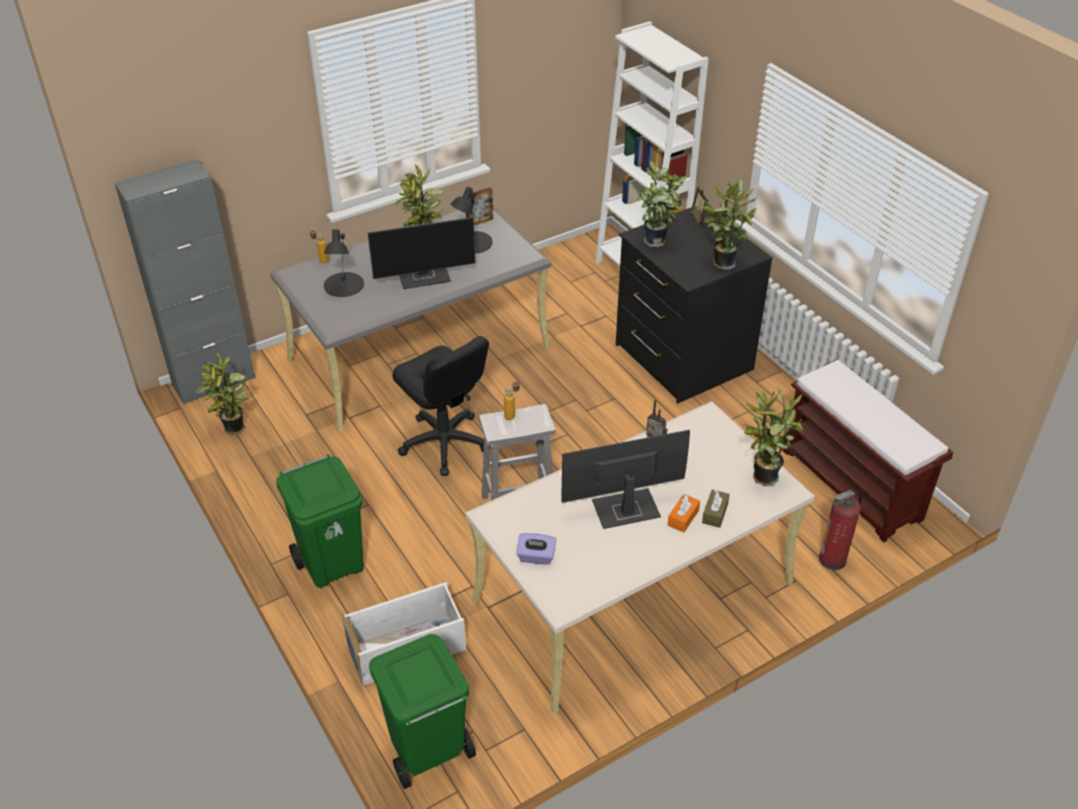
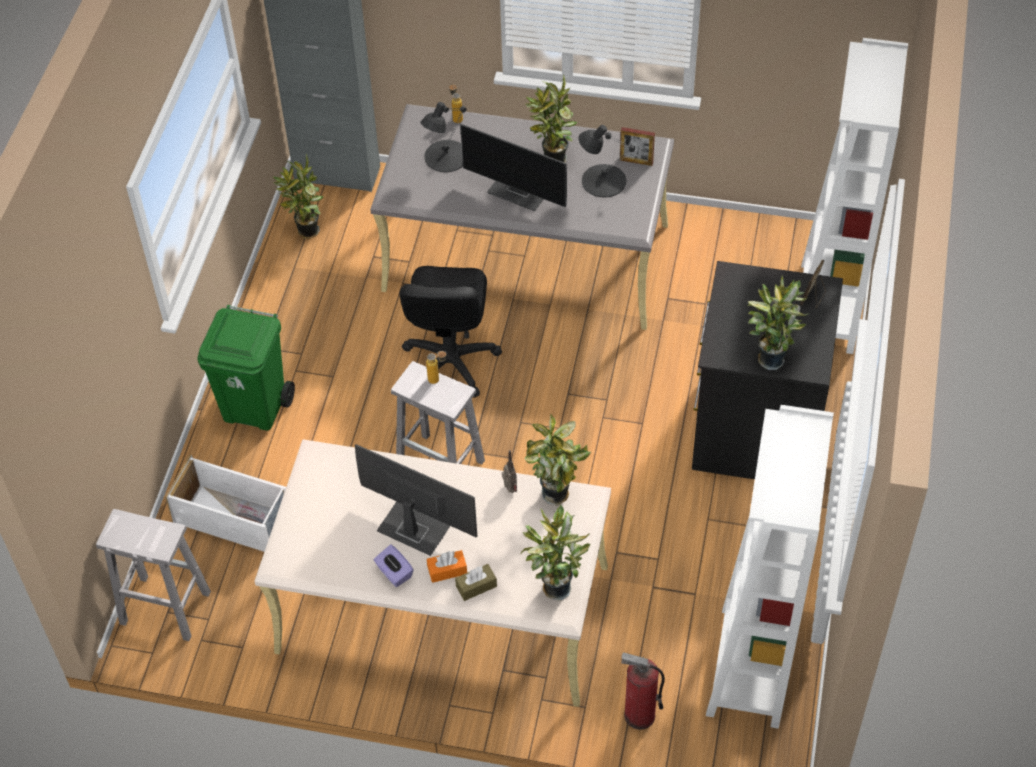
camera: 45 degrees right, 10 degrees up
green trash can [369,634,476,789] -> white stool [96,509,211,641]
purple tissue box [516,533,556,565] -> purple tissue box moved to [374,545,414,587]
potted plant [637,160,687,247] -> potted plant moved to [525,414,591,506]
brown bench [783,359,953,542] -> white bookcase [706,405,834,729]

